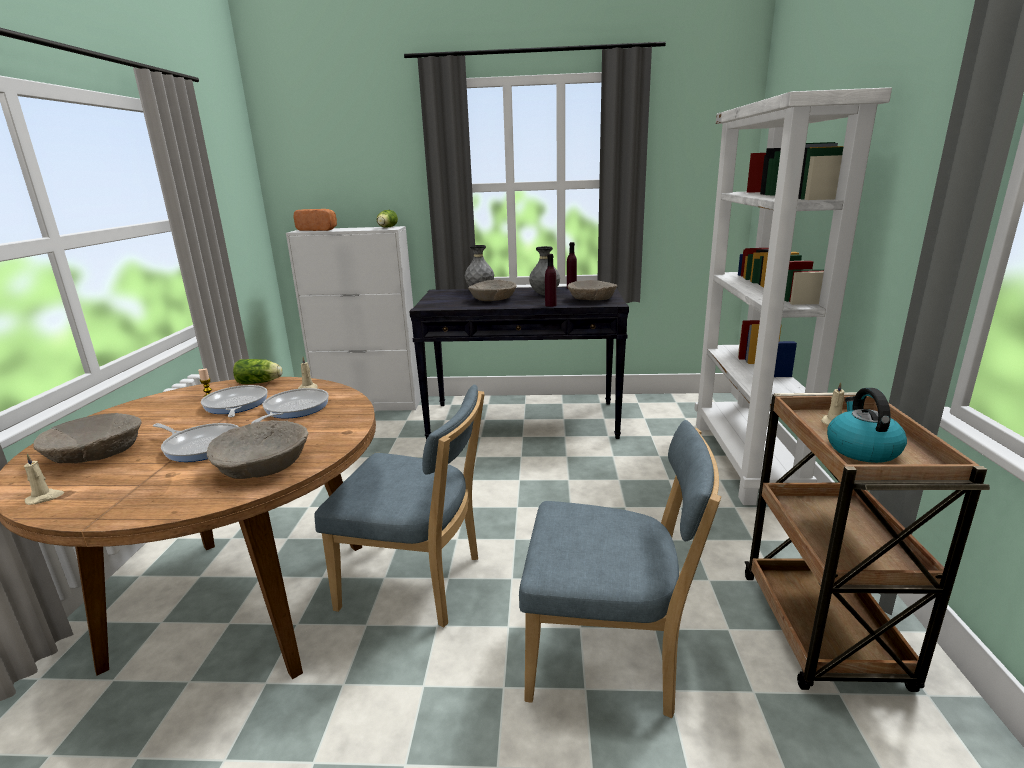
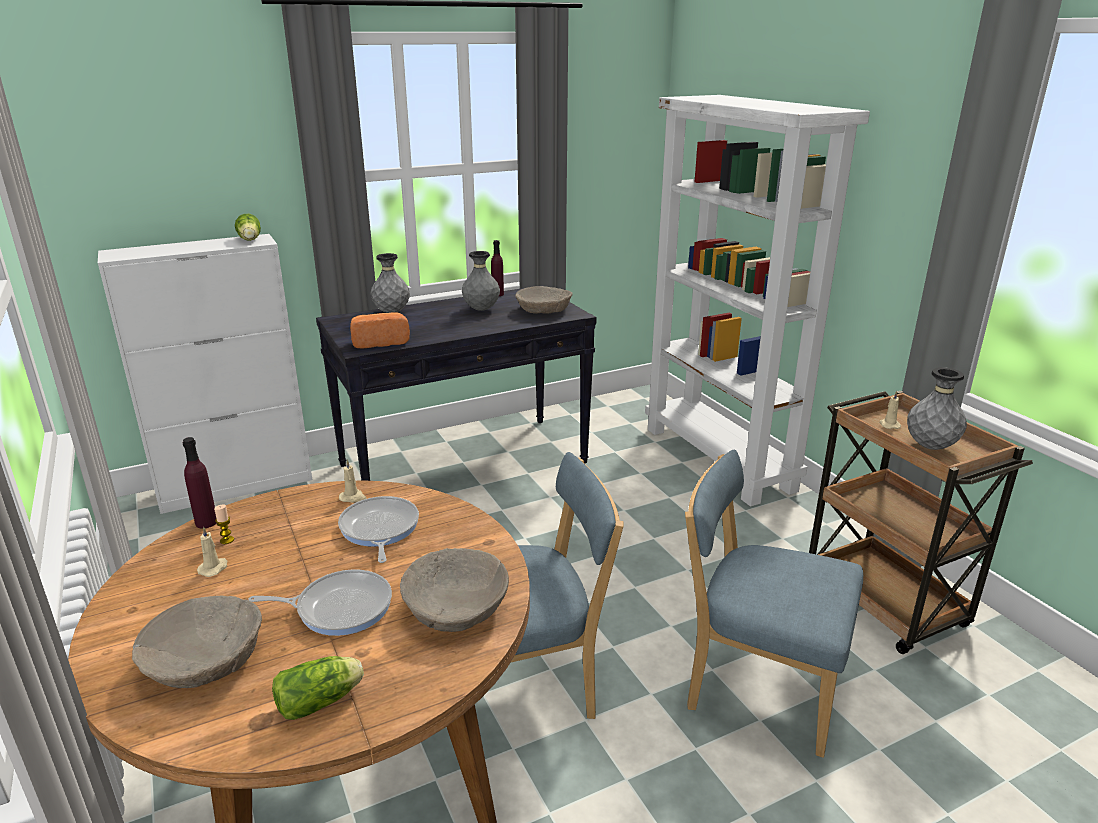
camera: 30 degrees left, 5 degrees up
beige candle [24,454,64,505] -> beige candle moved to [197,526,227,577]
frying pan [201,385,268,417] -> none
lettuce [233,359,283,384] -> lettuce moved to [272,656,364,720]
bread [293,209,337,231] -> bread moved to [350,312,410,348]
beige bowl [468,280,517,301] -> none
blue chair [519,420,721,718] -> blue chair turned 135 degrees counterclockwise [685,450,863,758]
purple bottle [545,254,556,307] -> purple bottle moved to [183,437,217,529]
kettle [827,388,907,463] -> grey vase [907,367,967,450]

